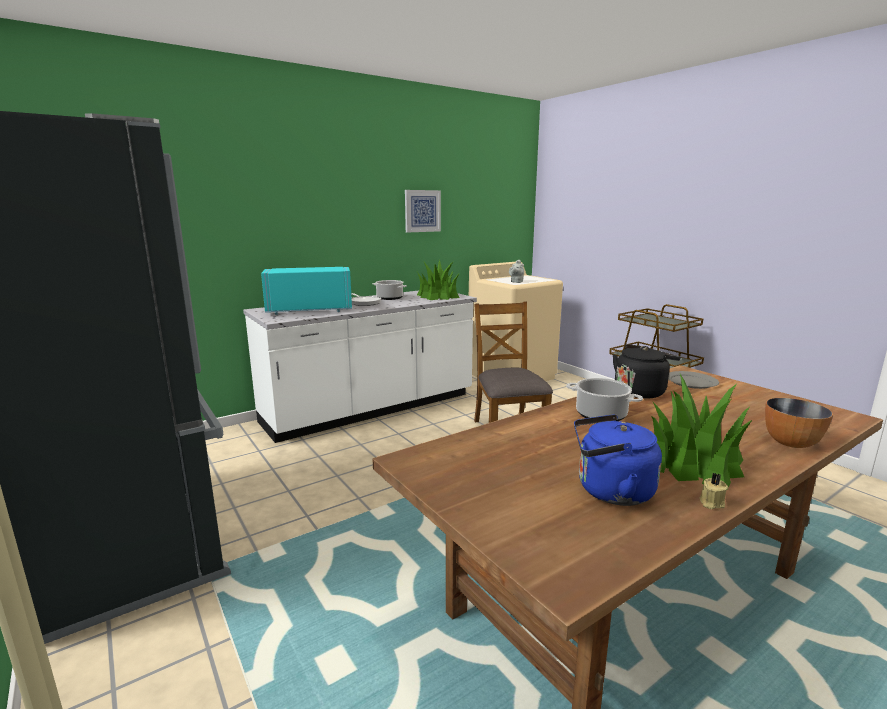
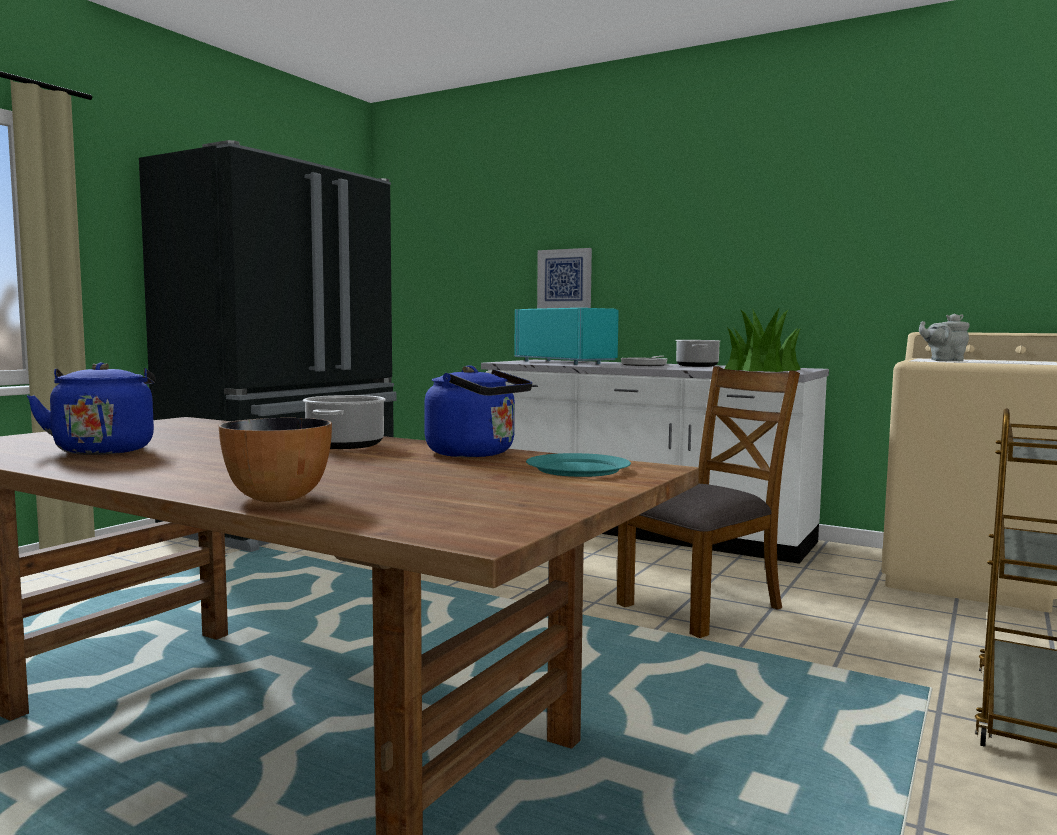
camera: 65 degrees right, 10 degrees down
picture [405,190,441,233] -> picture moved to [537,248,592,309]
black kettle [613,344,681,399] -> blue kettle [424,365,532,457]
potted plant [651,374,752,491] -> none
grey plate [668,371,719,389] -> turquoise plate [526,453,631,477]
beige candle [699,473,728,509] -> none

